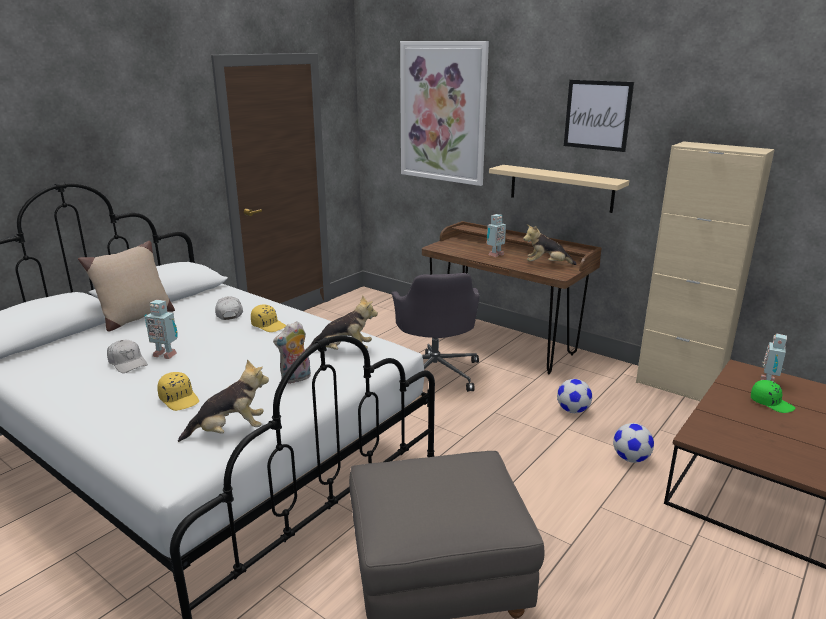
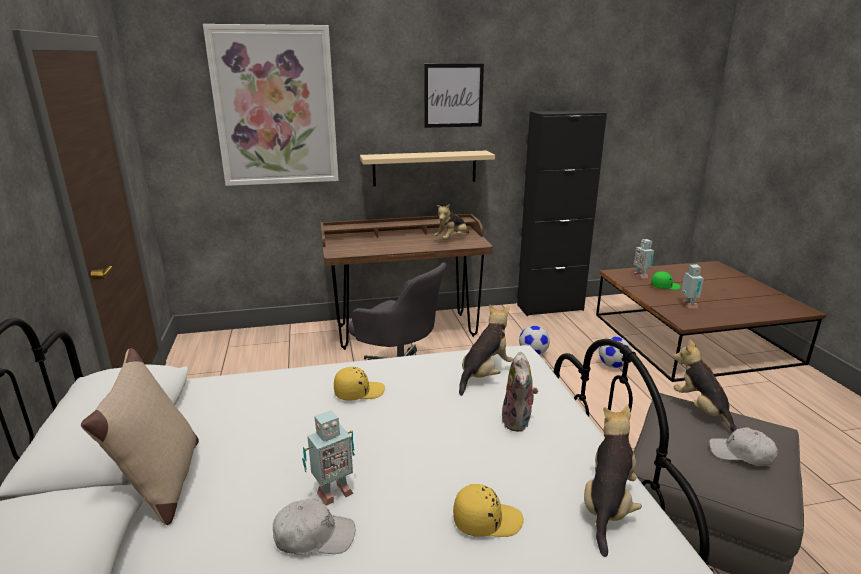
camera: 50 degrees left, 0 degrees up
white cap [215,296,243,320] -> white cap moved to [709,427,778,466]
toy robot [487,214,506,257] -> toy robot moved to [681,264,704,308]
beige cabinet [636,141,775,401] -> black cabinet [517,110,607,316]
none -> plush toy [674,340,739,432]

